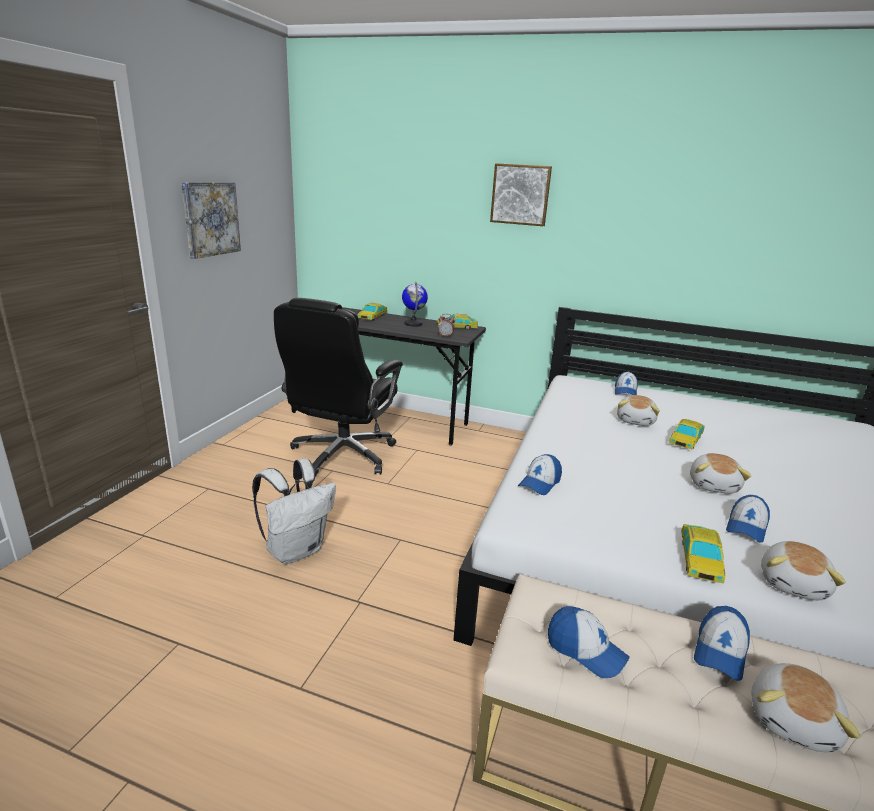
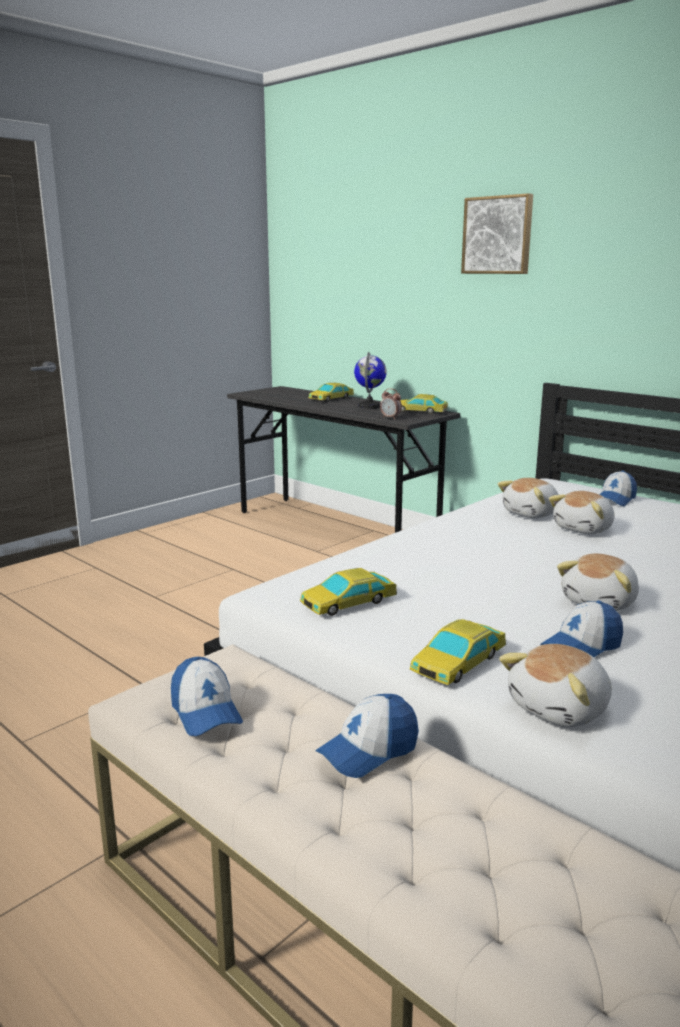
camera: 25 degrees right, 5 degrees down
picture [181,182,241,259] -> none
white backpack [252,458,336,564] -> none
black office chair [274,298,403,477] -> none
cap [518,454,562,495] -> none
toy car [669,419,705,449] -> toy car moved to [300,568,397,616]
plush toy [752,663,861,752] -> plush toy moved to [498,478,559,518]

